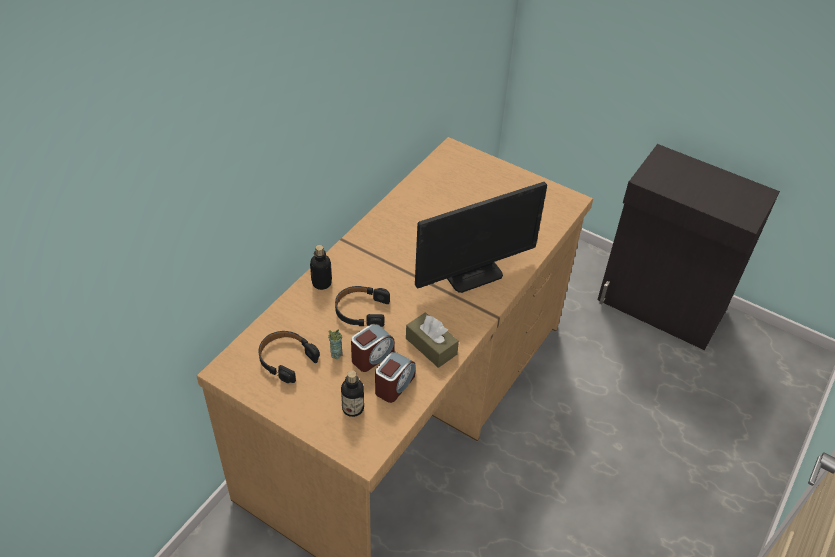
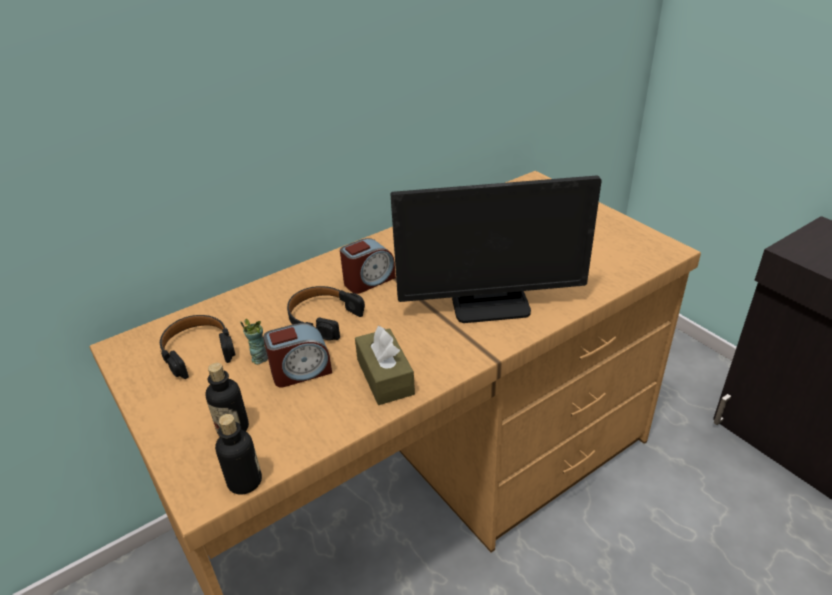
camera: 25 degrees right, 10 degrees down
bottle [310,245,332,290] -> bottle moved to [215,414,262,495]
alarm clock [375,352,416,403] -> alarm clock moved to [340,238,396,294]

